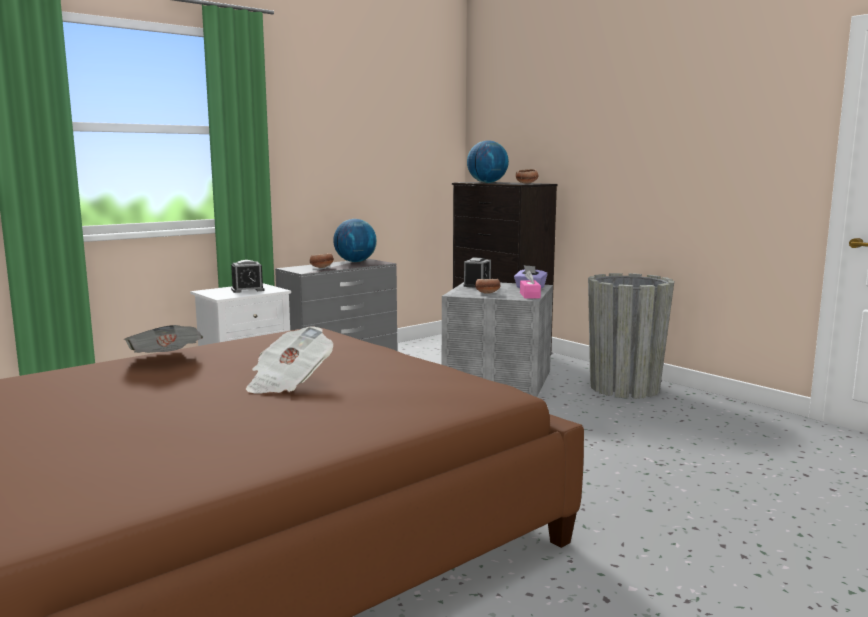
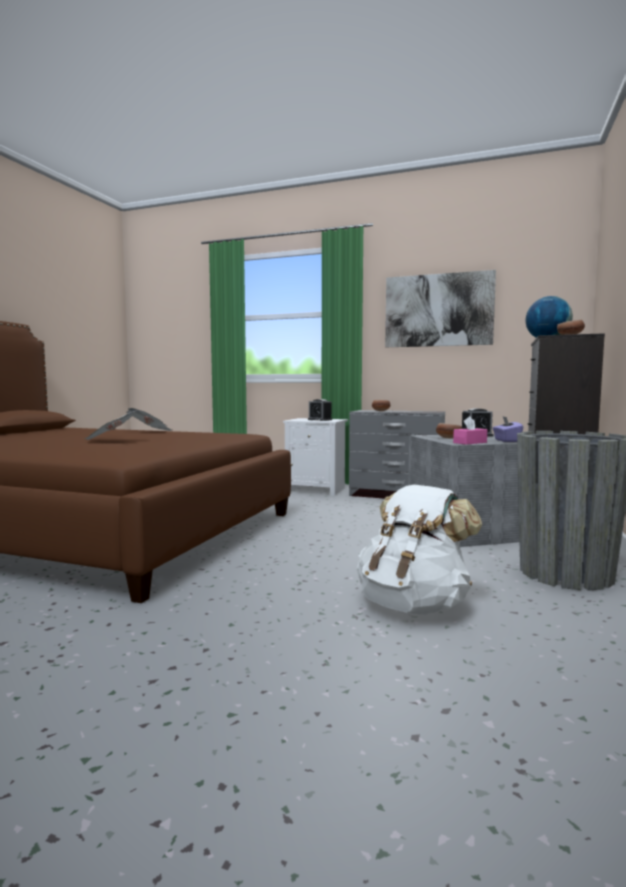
camera: 60 degrees right, 5 degrees down
globe [333,219,377,262] -> none
none -> white backpack [357,485,482,615]
none -> picture [385,270,496,347]

